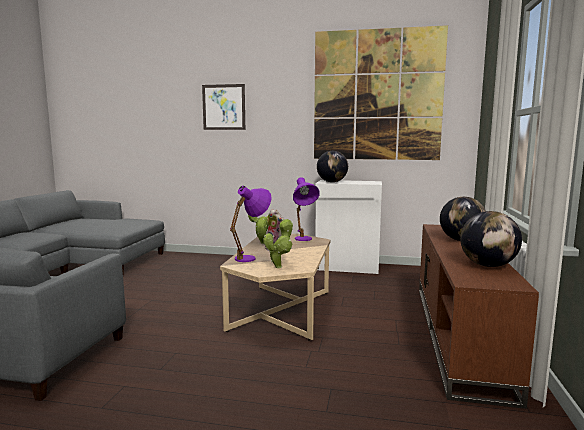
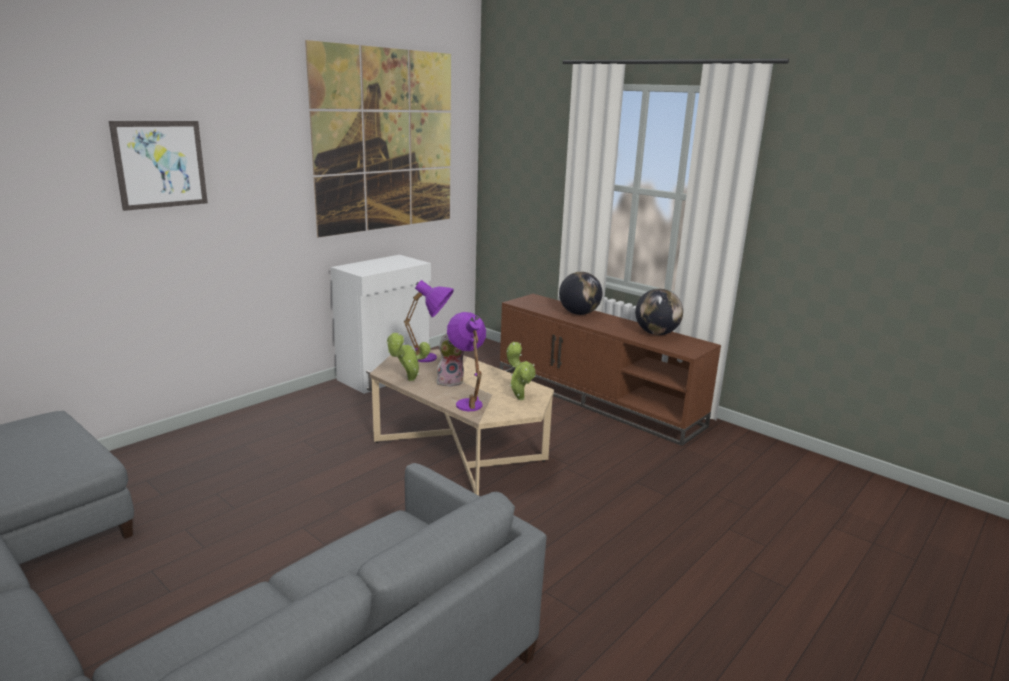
camera: 60 degrees left, 10 degrees up
globe [317,151,348,182] -> none

